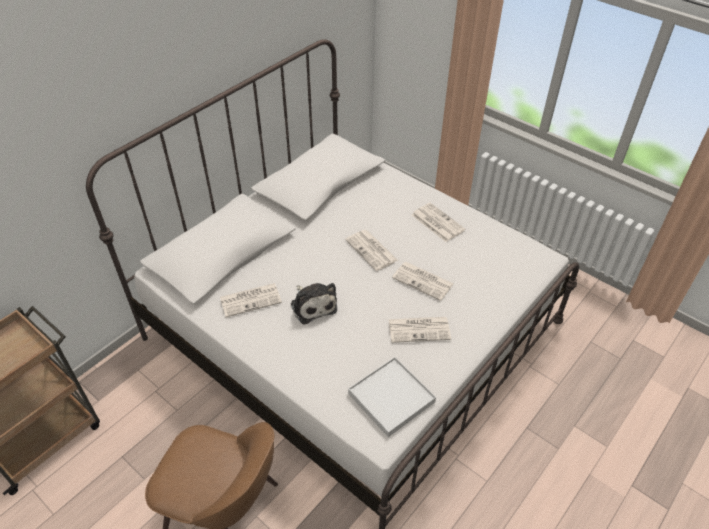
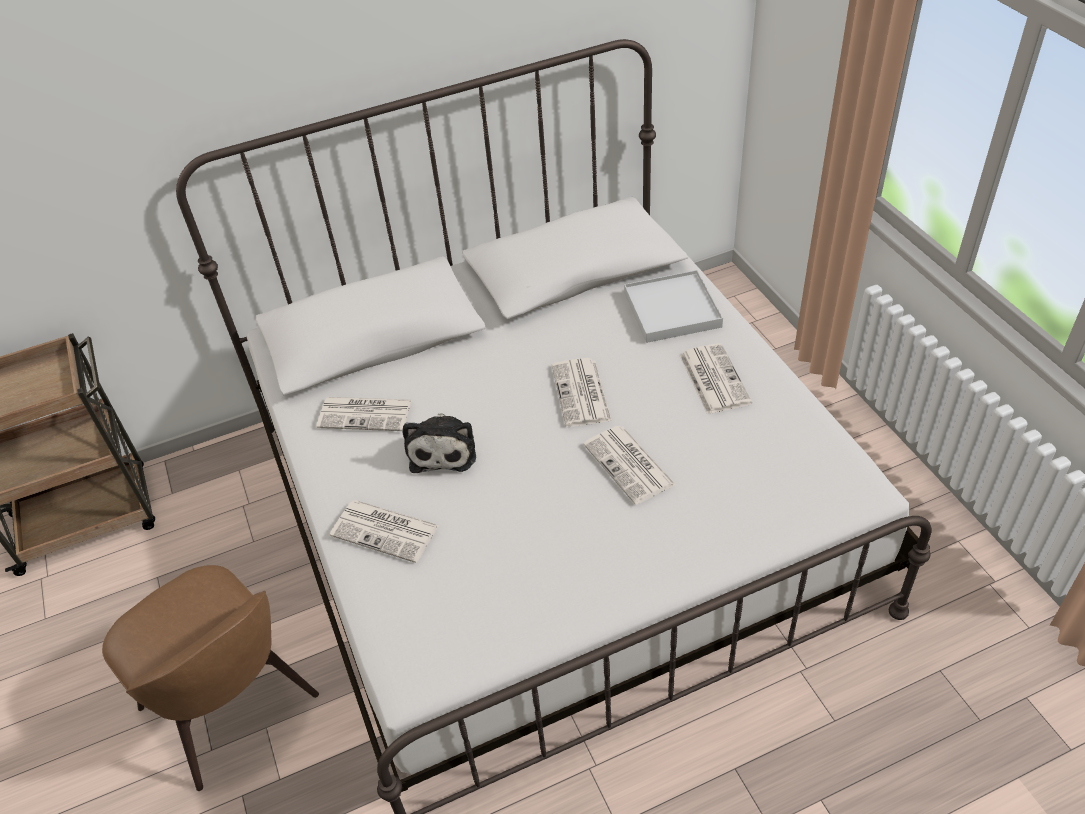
camera: 30 degrees right, 0 degrees up
white tray [348,357,436,437] -> white tray moved to [624,270,723,343]
newspaper [389,317,451,343] -> newspaper moved to [330,500,439,563]

